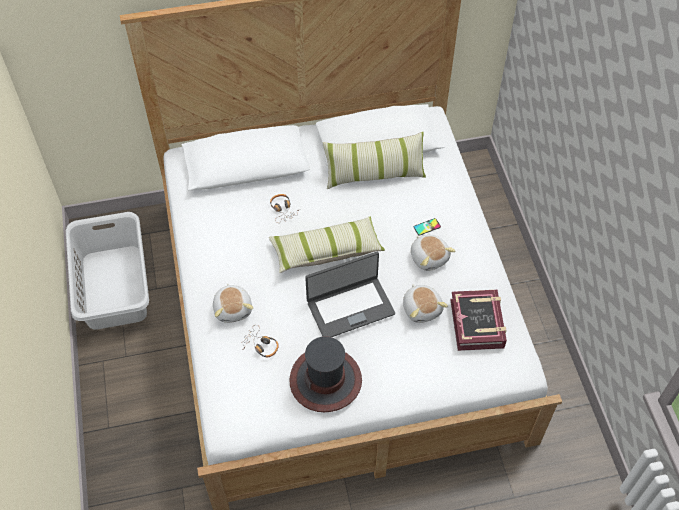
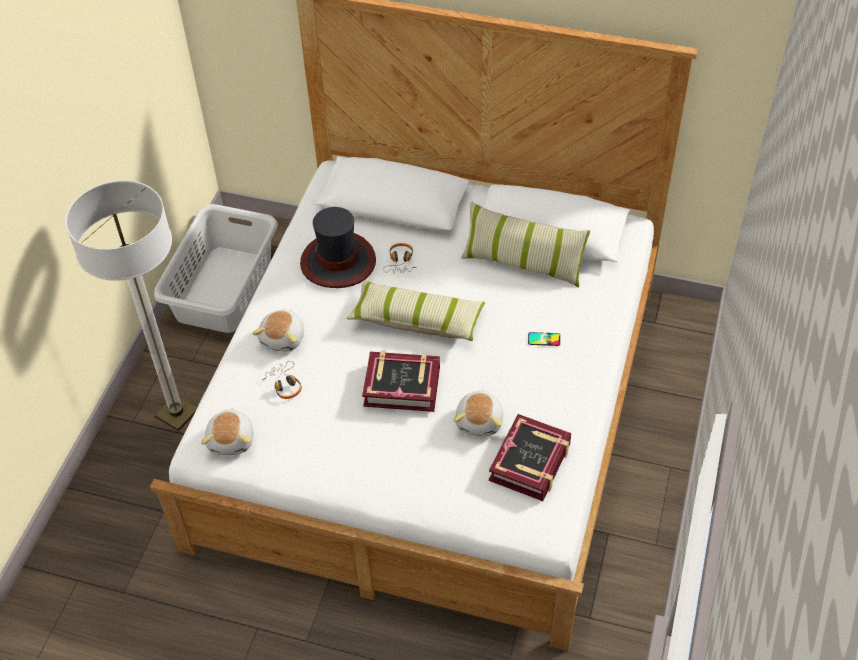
camera: 30 degrees right, 5 degrees down
hat [289,336,362,412] -> hat moved to [300,207,376,288]
laptop [305,252,395,337] -> book [362,350,440,412]
plush toy [411,235,456,271] -> plush toy moved to [201,408,253,455]
none -> floor lamp [65,180,197,431]

